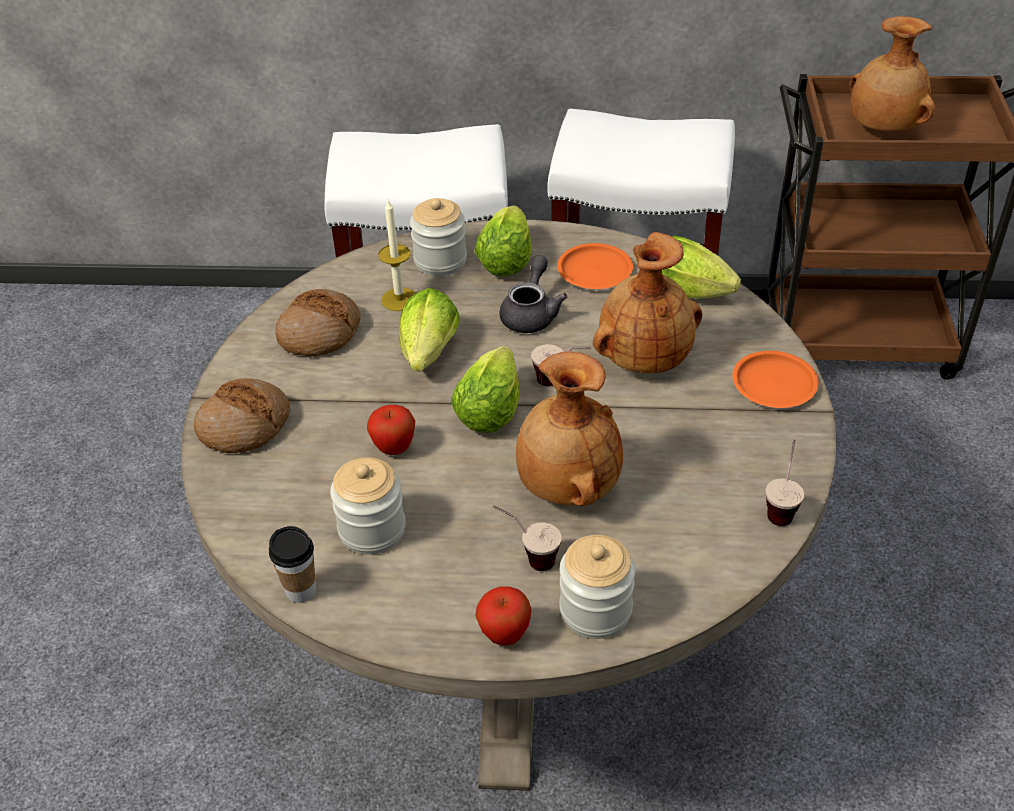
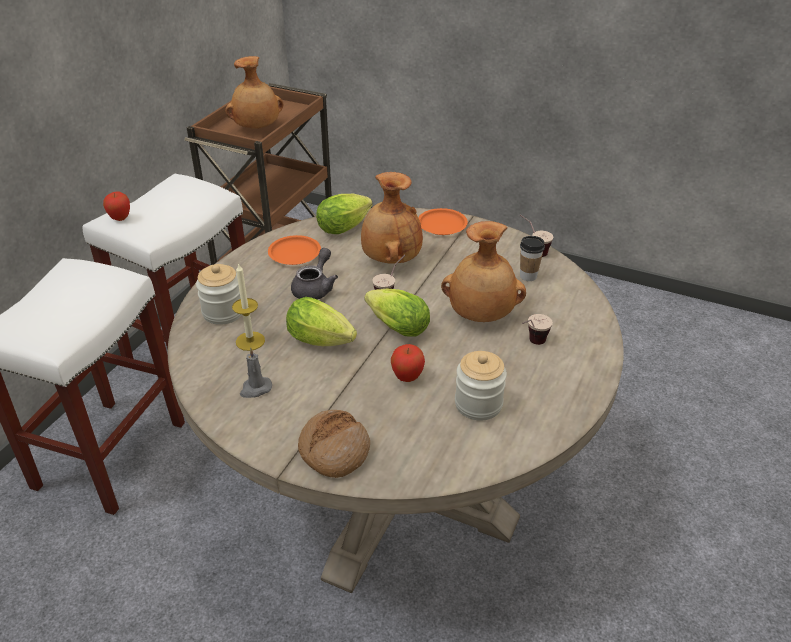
camera: 70 degrees left, 5 degrees down
cup [269,526,316,603] -> cup moved to [520,236,545,281]
bread [275,289,361,357] -> grey candle [240,347,272,398]
lettuce [474,205,532,277] -> none
apple [475,586,532,646] -> apple moved to [103,192,130,221]
grey teapot [500,255,568,333] -> grey teapot turned 75 degrees clockwise [291,248,338,300]
jar [559,535,636,639] -> none

